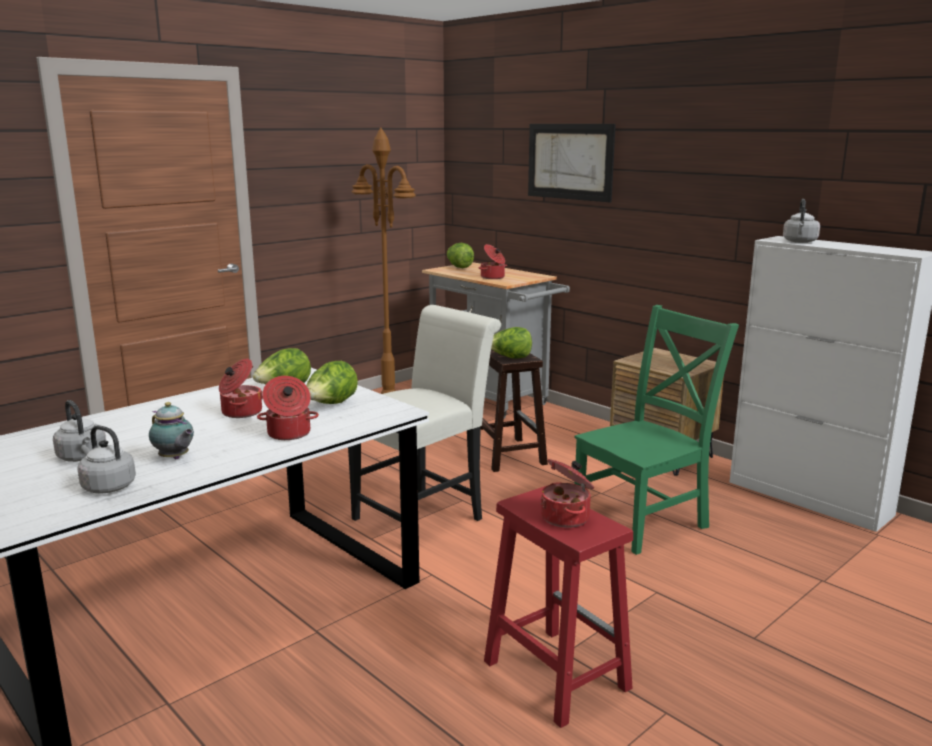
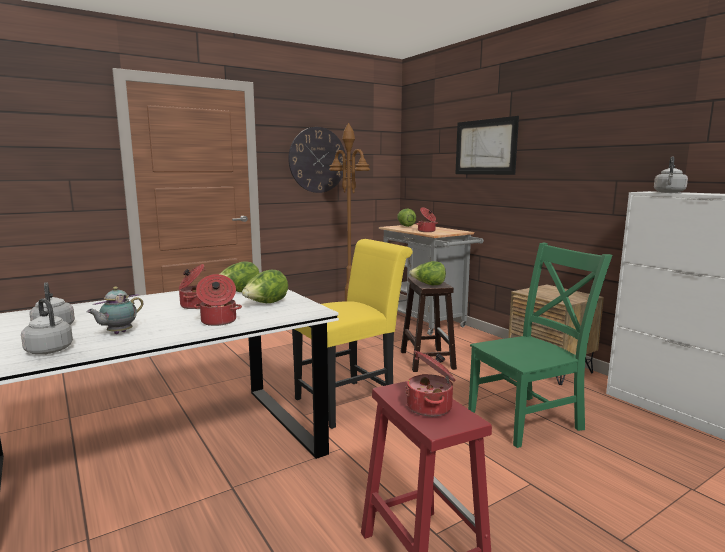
camera: 10 degrees right, 5 degrees down
teapot [149,402,194,459] -> teapot turned 75 degrees clockwise [87,287,144,334]
white chair [348,305,501,522] -> yellow chair [292,239,413,429]
none -> wall clock [288,127,346,193]

